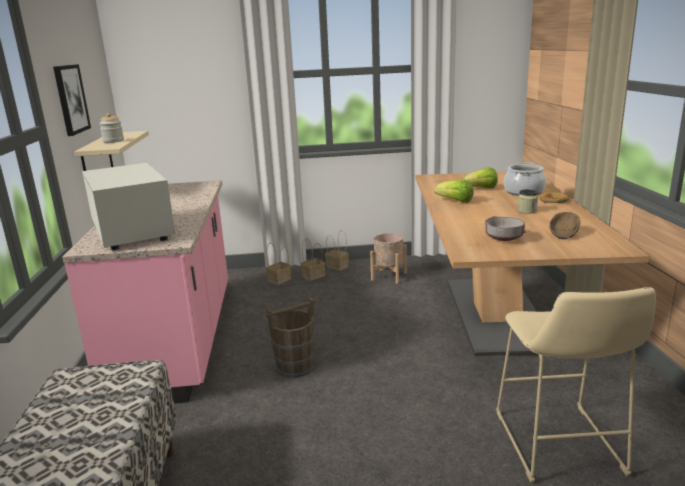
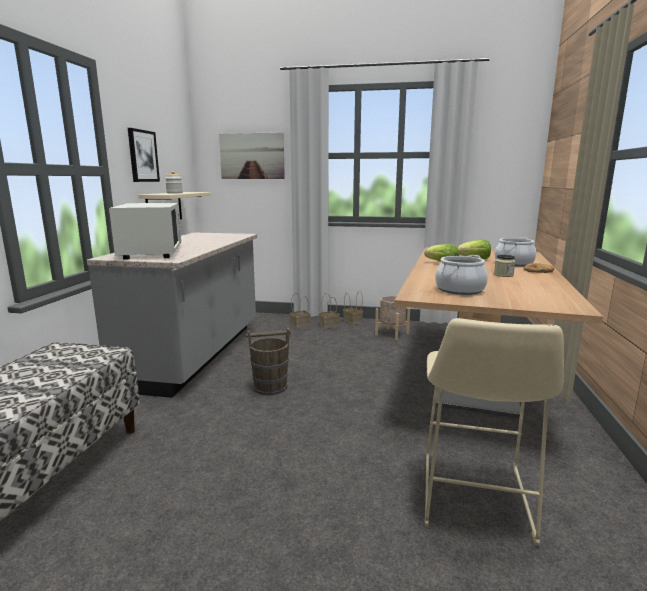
camera: 15 degrees right, 5 degrees down
pink counter [62,180,228,404] -> grey counter [87,233,257,398]
grey bowl [483,216,526,241] -> cooking pot [435,255,488,295]
brown bowl [550,212,580,239] -> none
none -> picture [219,132,285,179]

